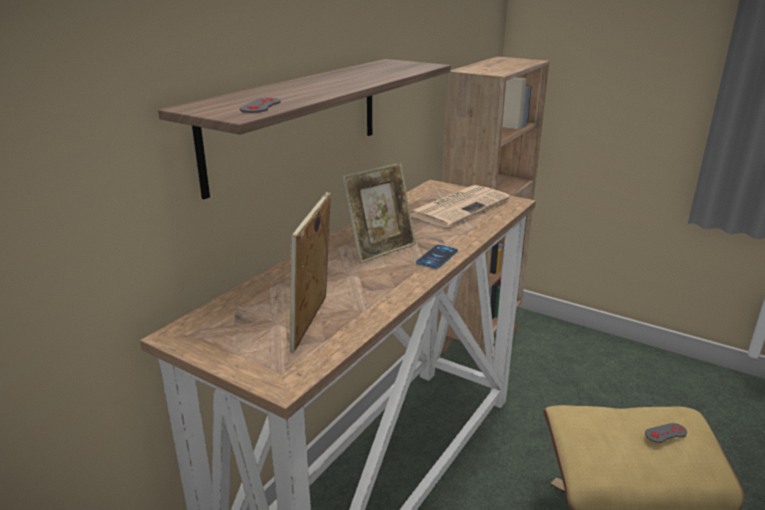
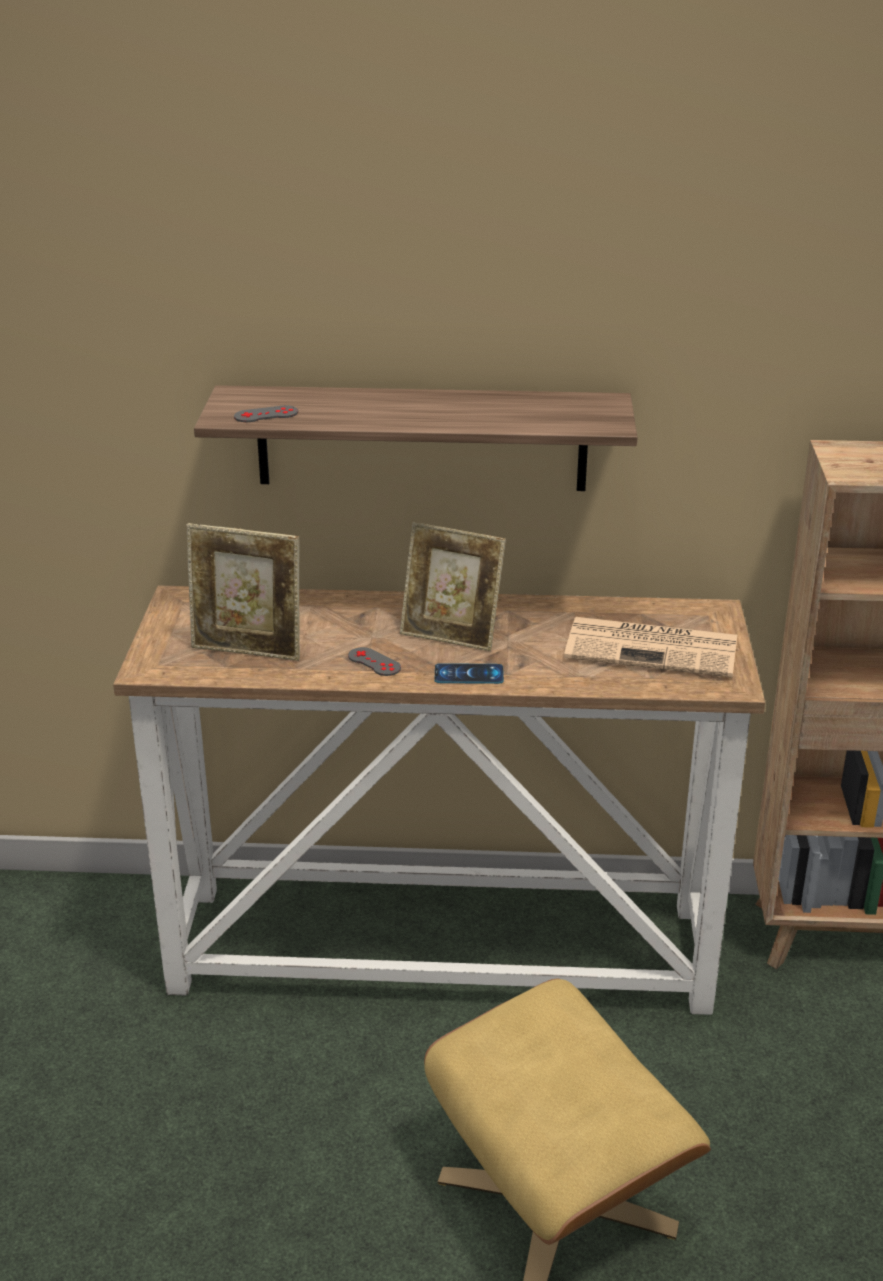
camera: 60 degrees right, 5 degrees up
picture frame [289,192,331,352] -> picture frame turned 150 degrees counterclockwise [187,523,300,661]
grey game controller [645,423,687,443] -> grey game controller moved to [348,647,401,676]

